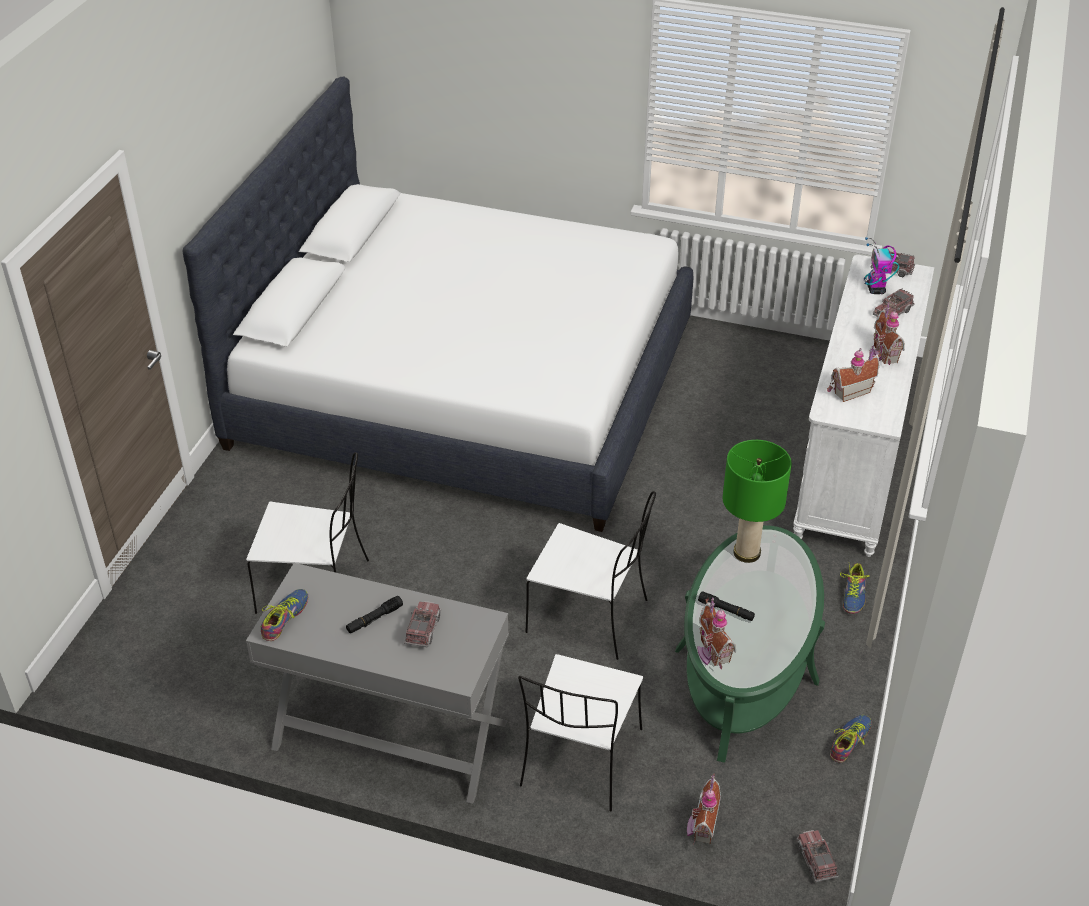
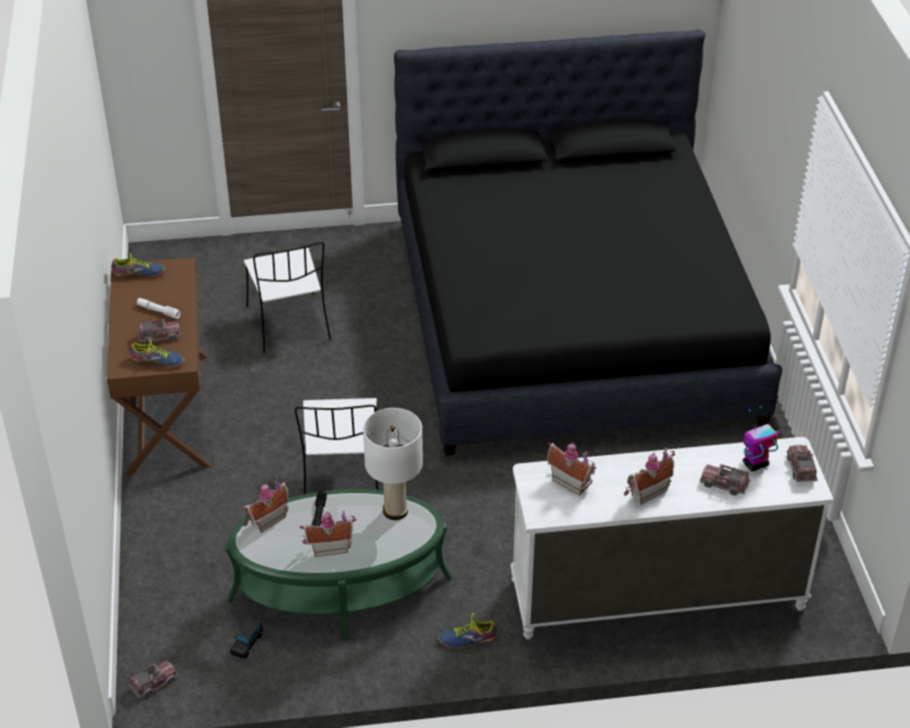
camera: 65 degrees right, 0 degrees up
white bed [183,77,693,532] -> black bed [394,29,782,456]
grey desk [246,563,509,804] -> brown desk [107,257,211,475]
black flashlight [346,596,403,633] -> white flashlight [137,298,181,319]
white chair [518,654,643,811] -> none
toy house [687,774,721,844] -> toy house moved to [300,510,356,557]
green table lamp [723,440,792,563] -> white table lamp [363,408,423,520]
shoe [830,715,871,763] -> shoe moved to [130,338,185,368]
none -> black toy car [230,618,263,658]

